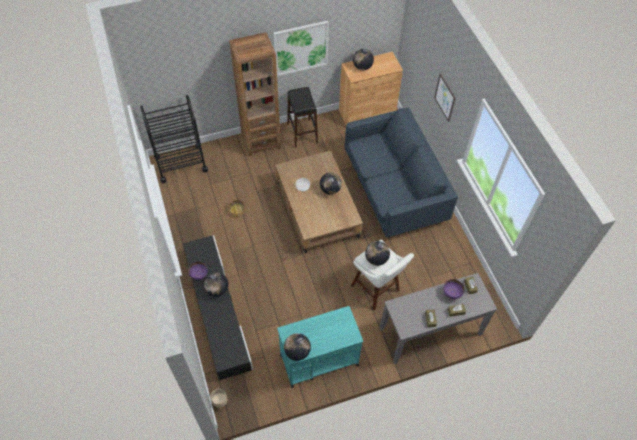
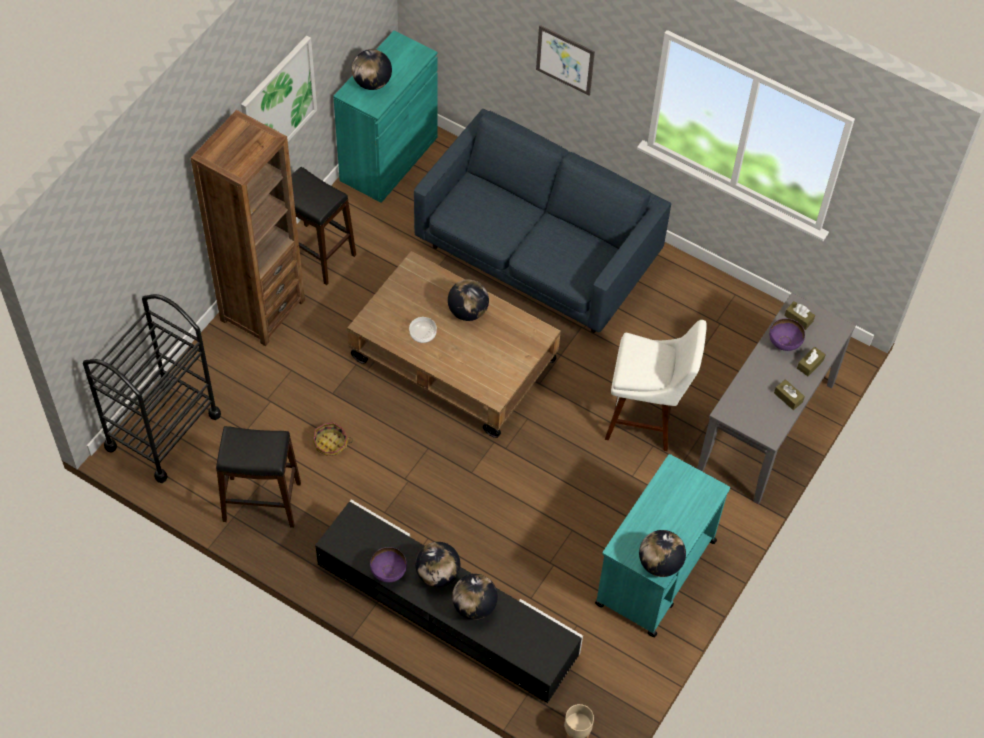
camera: 40 degrees left, 0 degrees up
brown cabinet [339,52,403,125] -> turquoise cabinet [333,31,437,203]
globe [365,241,390,266] -> globe moved to [452,574,498,620]
none -> black stool [216,426,301,528]

